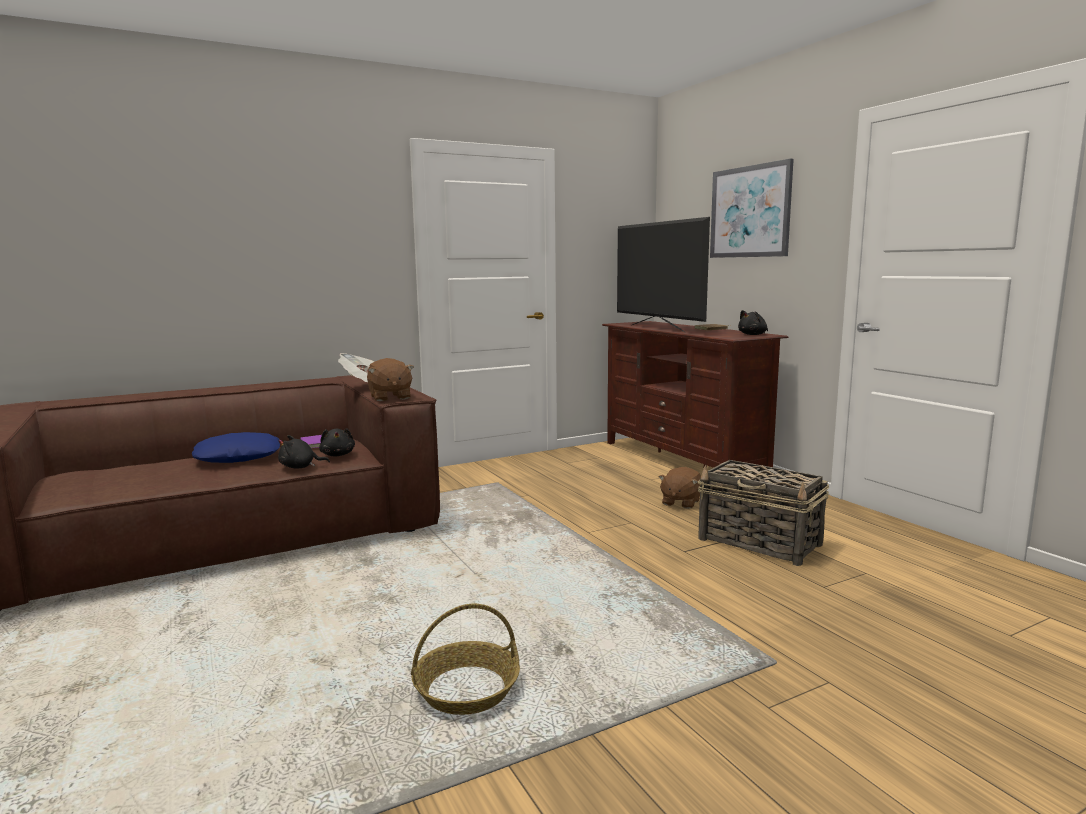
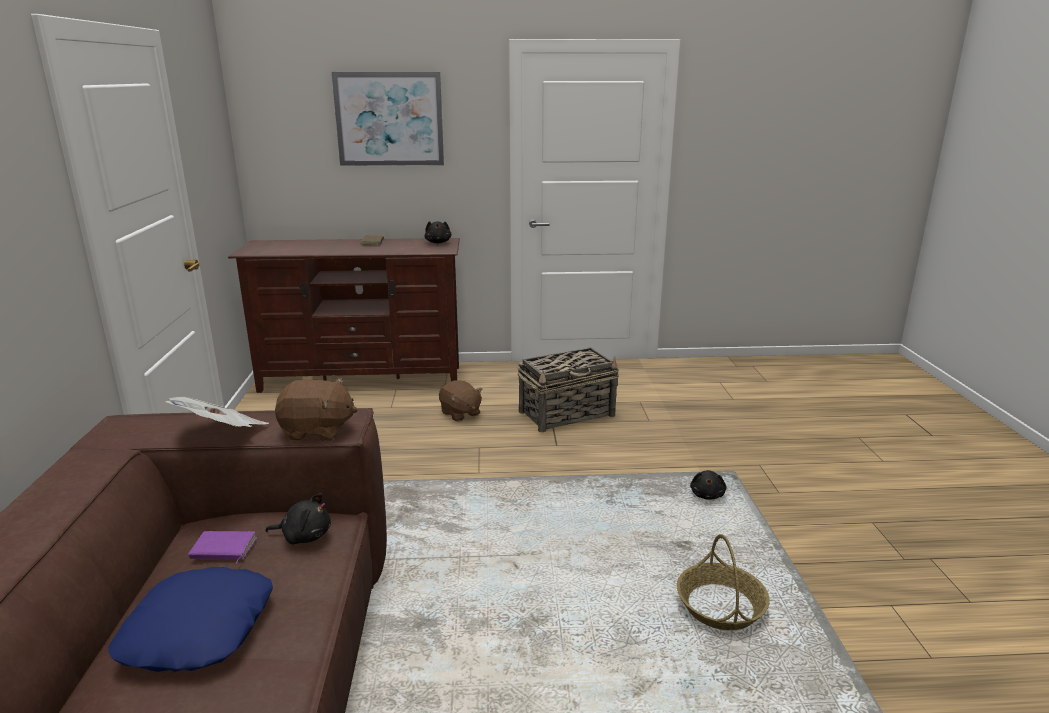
camera: 65 degrees left, 10 degrees up
black plush toy [278,435,330,468] -> black plush toy moved to [690,470,727,500]
television [617,217,710,333] -> none

